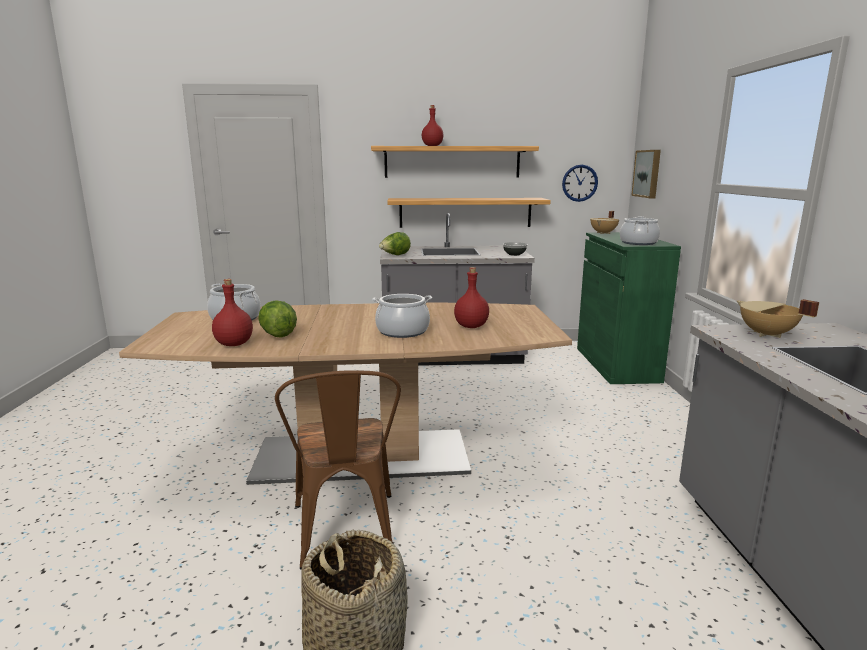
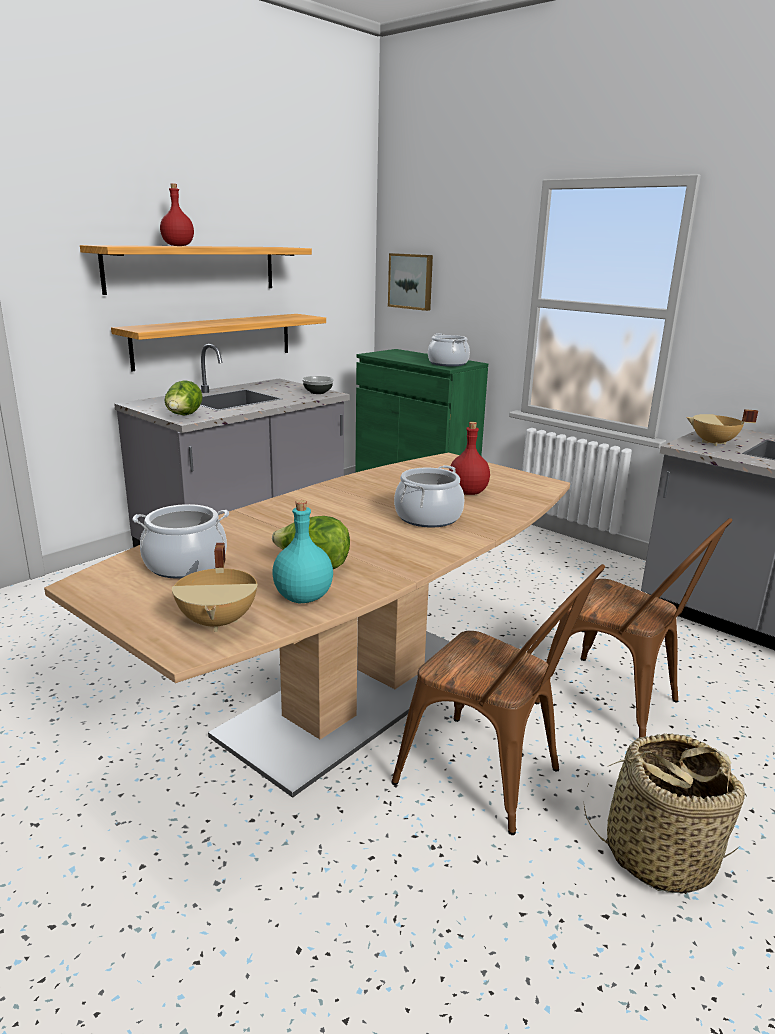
camera: 45 degrees left, 5 degrees up
red bottle [212,279,253,346] -> turquoise bottle [272,500,333,604]
wall clock [562,165,598,202] -> none
beige cooking pot [590,211,619,234] -> beige cooking pot moved to [172,543,258,632]
none -> brown chair [534,518,732,738]

